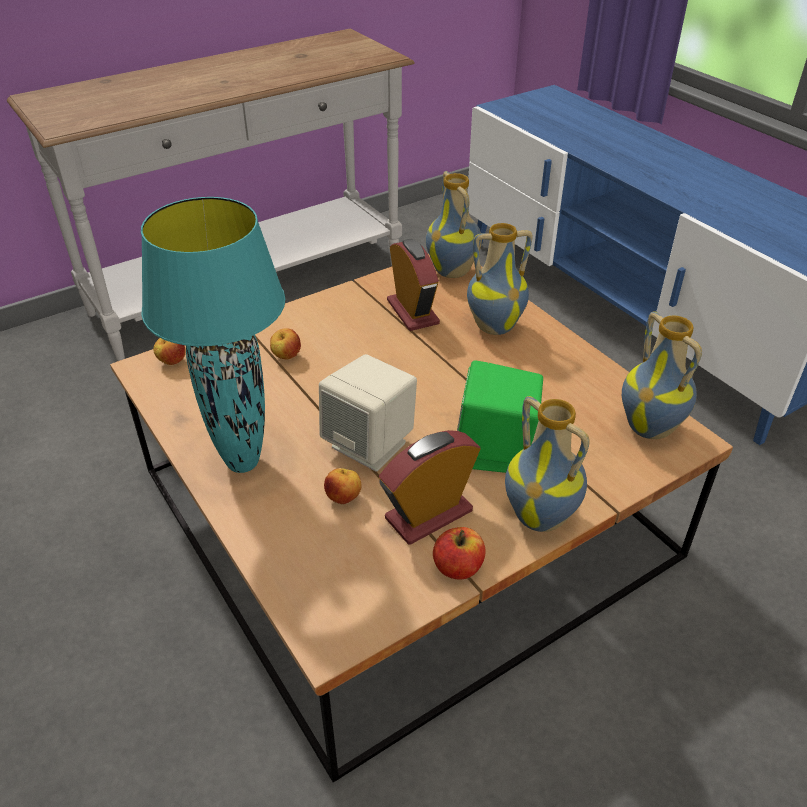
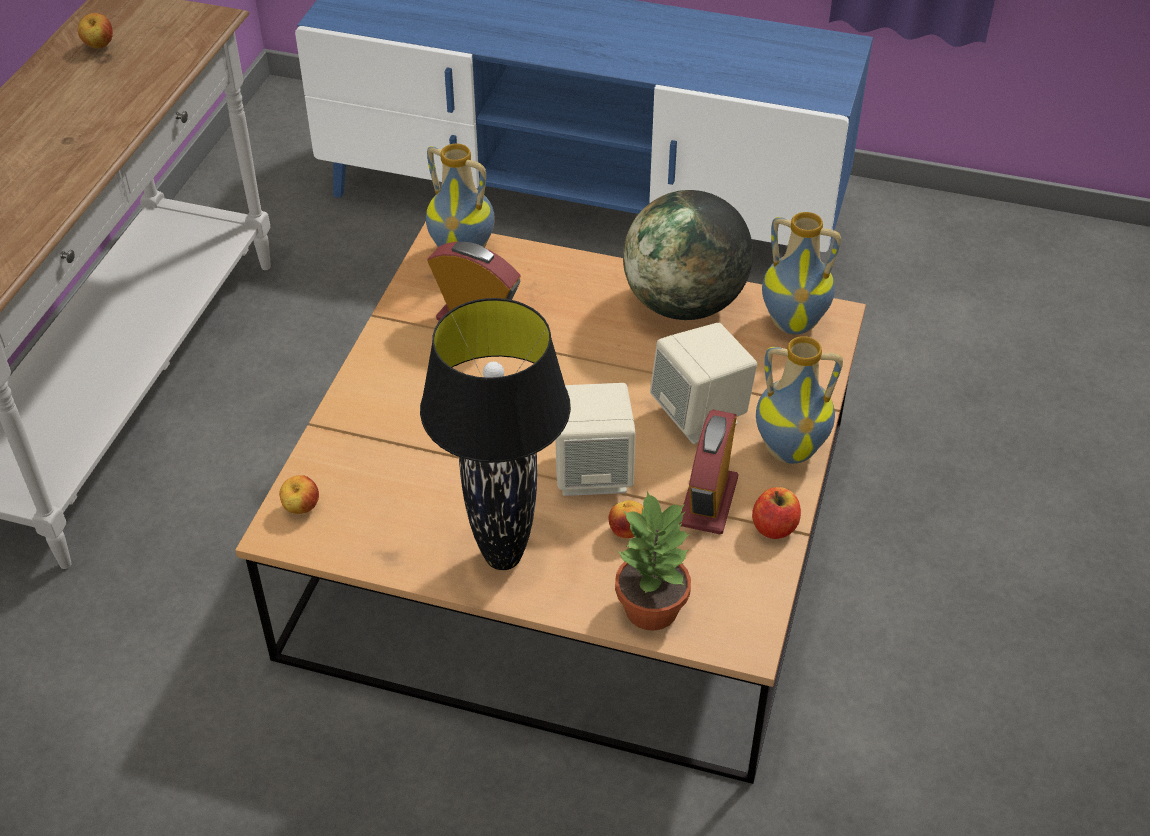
camera: 40 degrees left, 5 degrees up
turquoise table lamp [141,197,285,473] -> black table lamp [420,298,571,570]
apple [270,328,301,359] -> apple moved to [78,13,113,48]
green speaker [457,360,543,473] -> beige speaker [650,323,757,444]
vase [467,223,533,335] -> none
none -> potted plant [615,491,691,631]
none -> globe [623,190,753,320]

